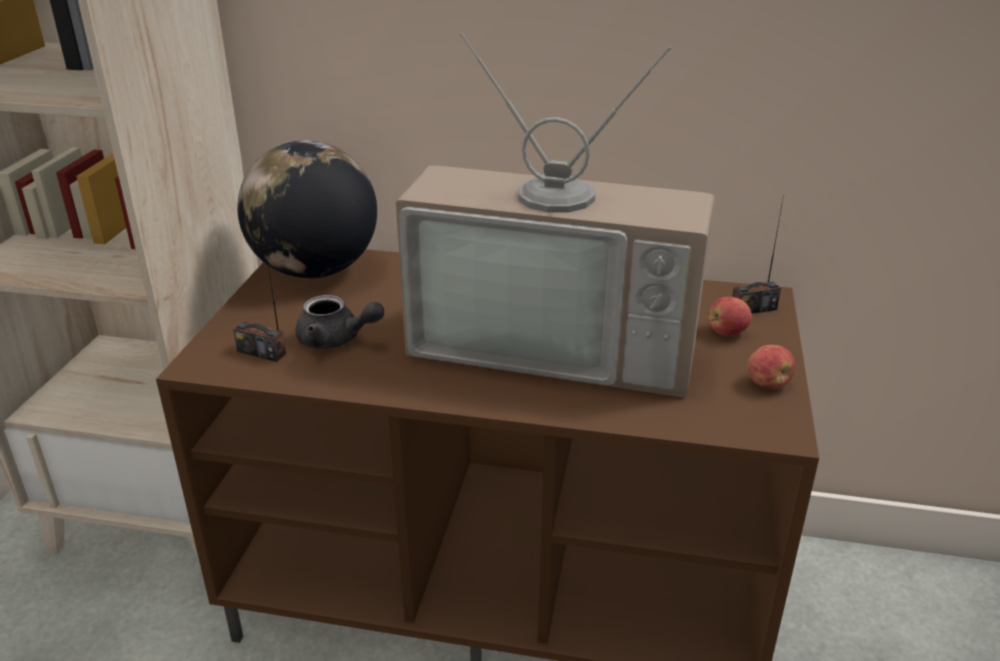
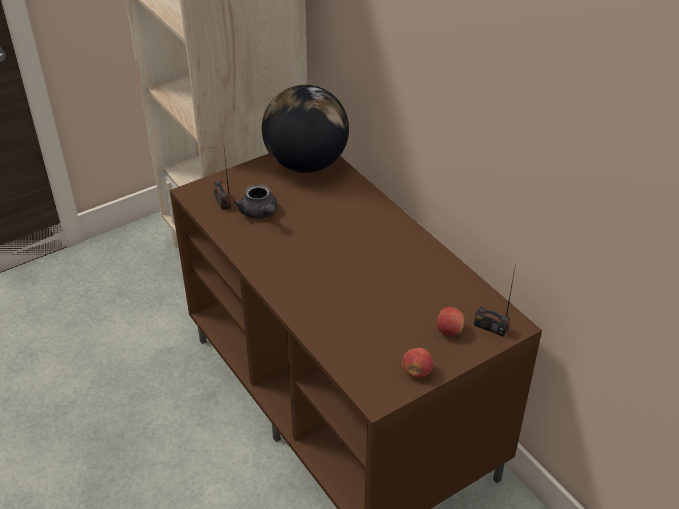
camera: 45 degrees right, 10 degrees up
television [396,33,714,397] -> none

